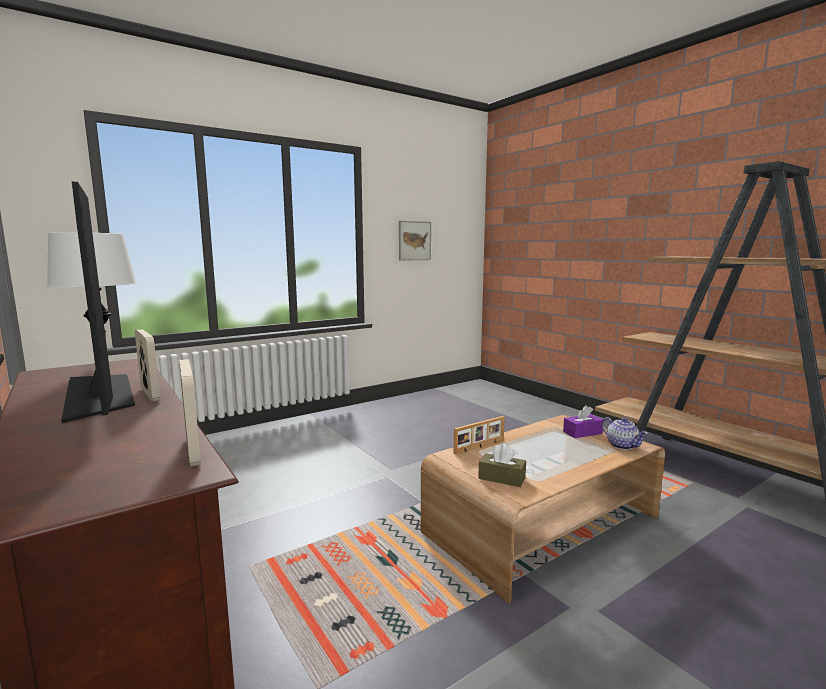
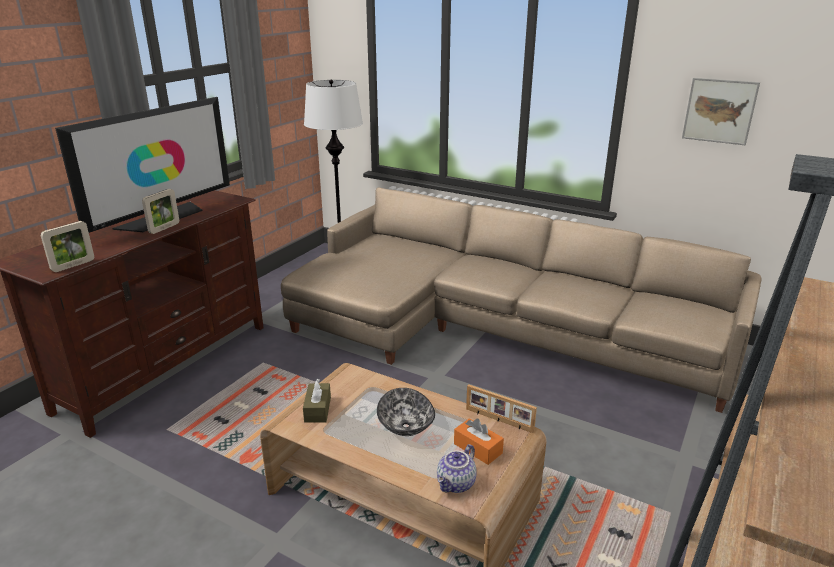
camera: 65 degrees right, 15 degrees up
picture frame [454,416,505,455] -> picture frame moved to [466,384,537,433]
purple tissue box [563,405,603,438] -> orange tissue box [454,418,504,465]
none -> beige sofa [281,187,762,413]
none -> bowl [377,388,435,436]

